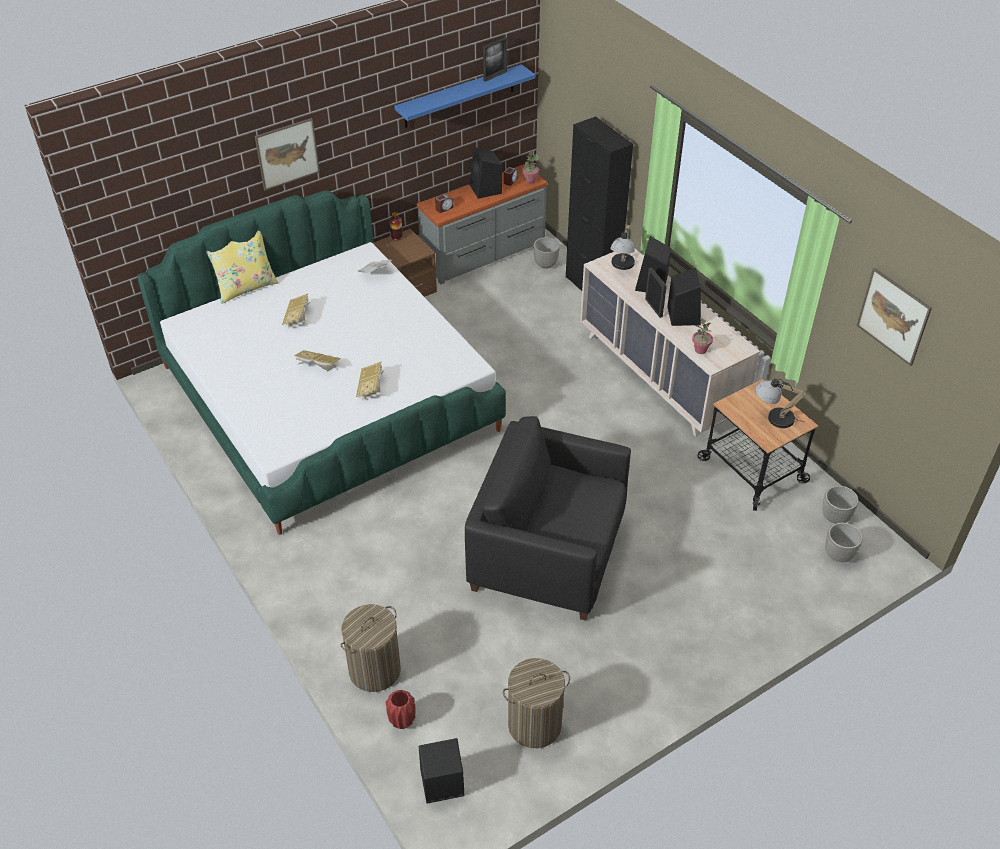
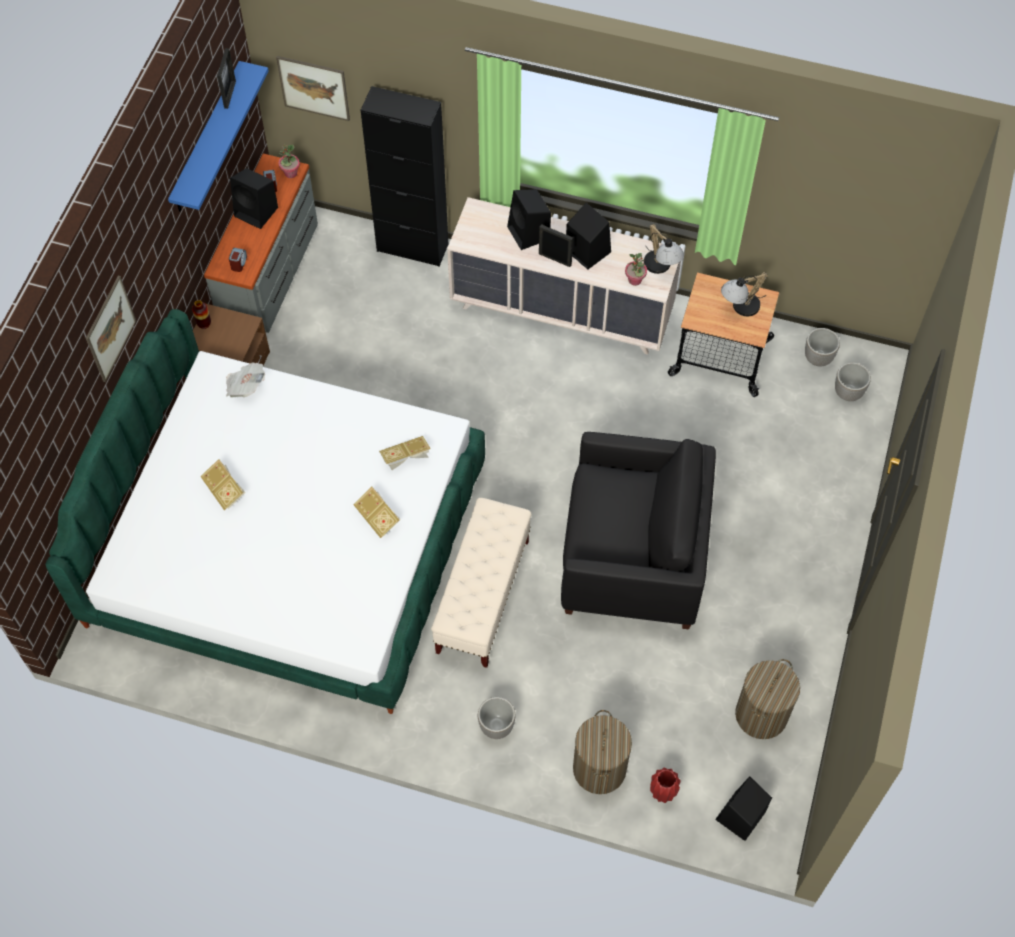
camera: 40 degrees left, 15 degrees up
yellow pillow [206,230,279,304] -> none
book [294,350,341,371] -> book moved to [379,436,431,470]
black armchair [465,416,631,621] -> black armchair turned 150 degrees counterclockwise [561,432,716,630]
planter [533,237,560,269] -> planter moved to [478,697,515,739]
table lamp [610,225,635,270] -> table lamp moved to [644,224,684,274]
picture [856,268,932,366] -> picture moved to [276,56,350,121]
none -> beige bench [431,498,532,668]

